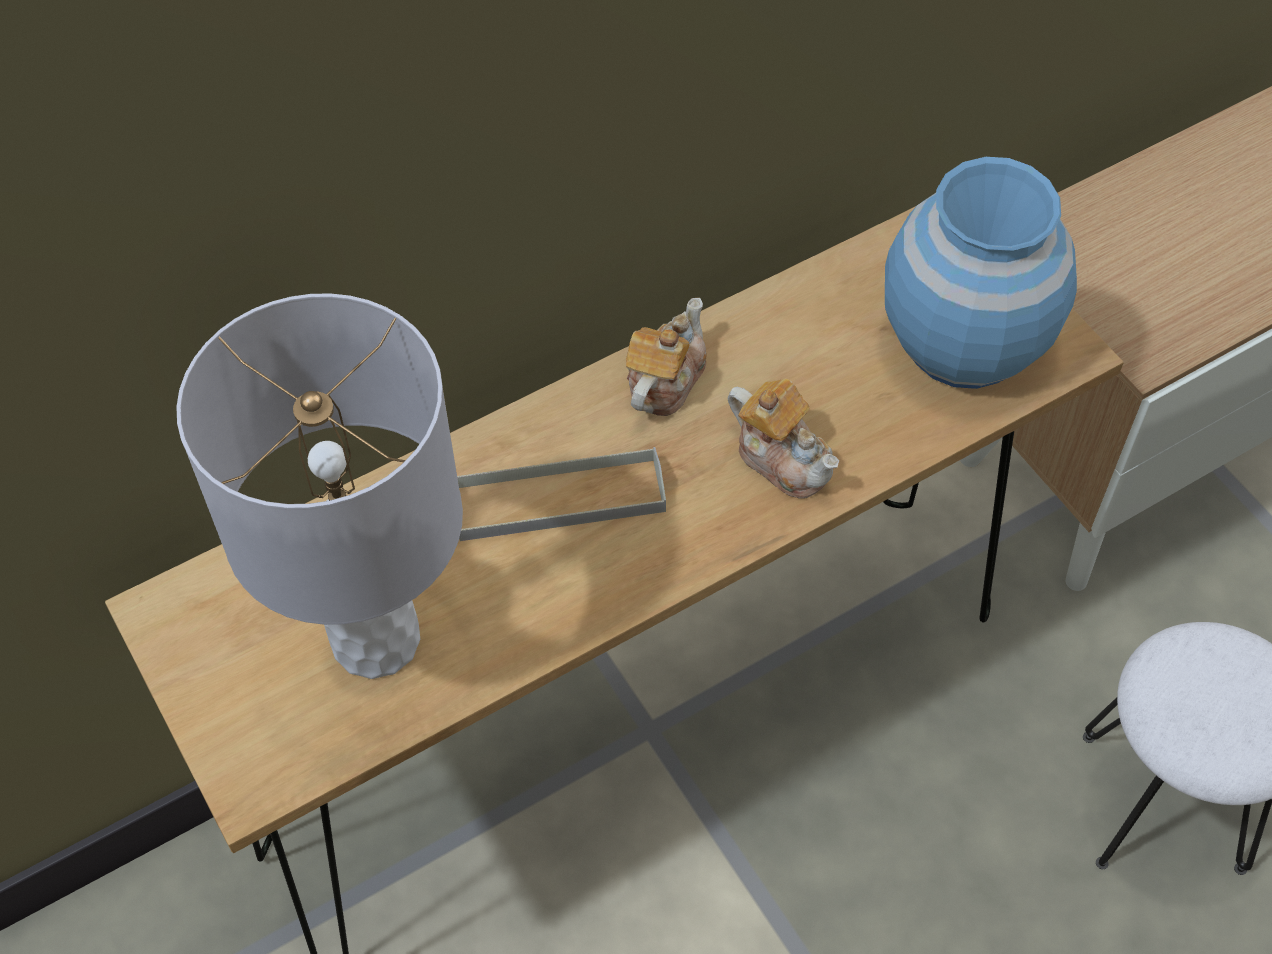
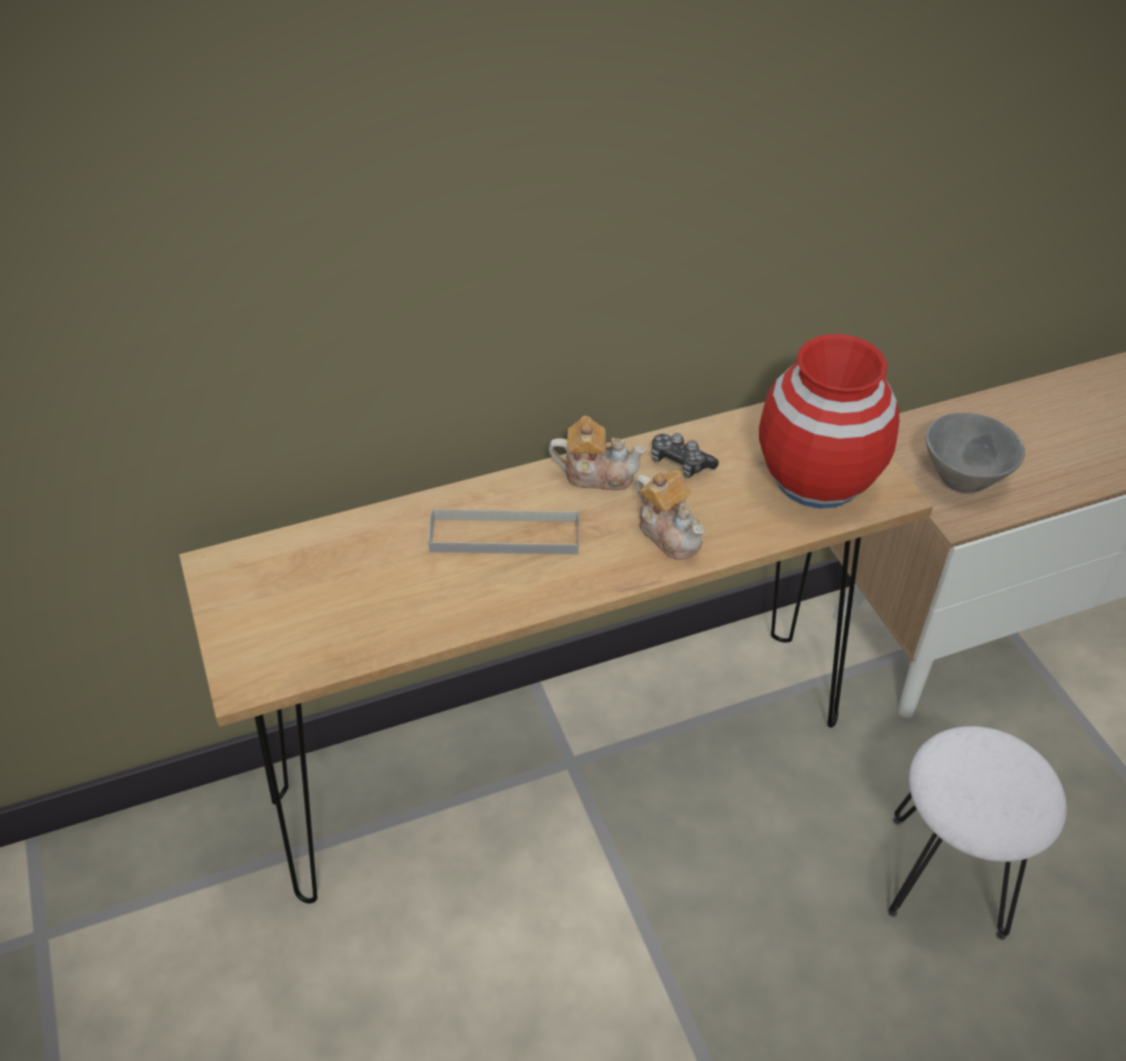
camera: 10 degrees right, 10 degrees down
grey table lamp [176,293,463,679] -> none
teapot [626,298,707,416] -> teapot turned 60 degrees clockwise [549,416,647,490]
blue vase [885,157,1077,389] -> red vase [759,334,899,509]
none -> game controller [651,433,719,477]
none -> grey bowl [926,413,1025,493]

